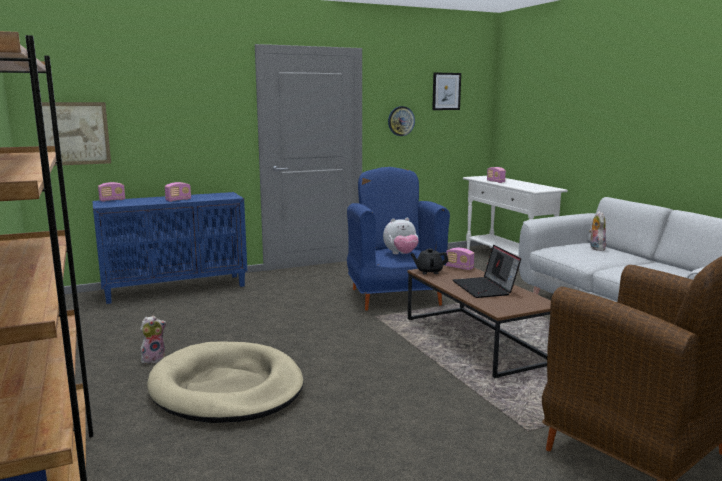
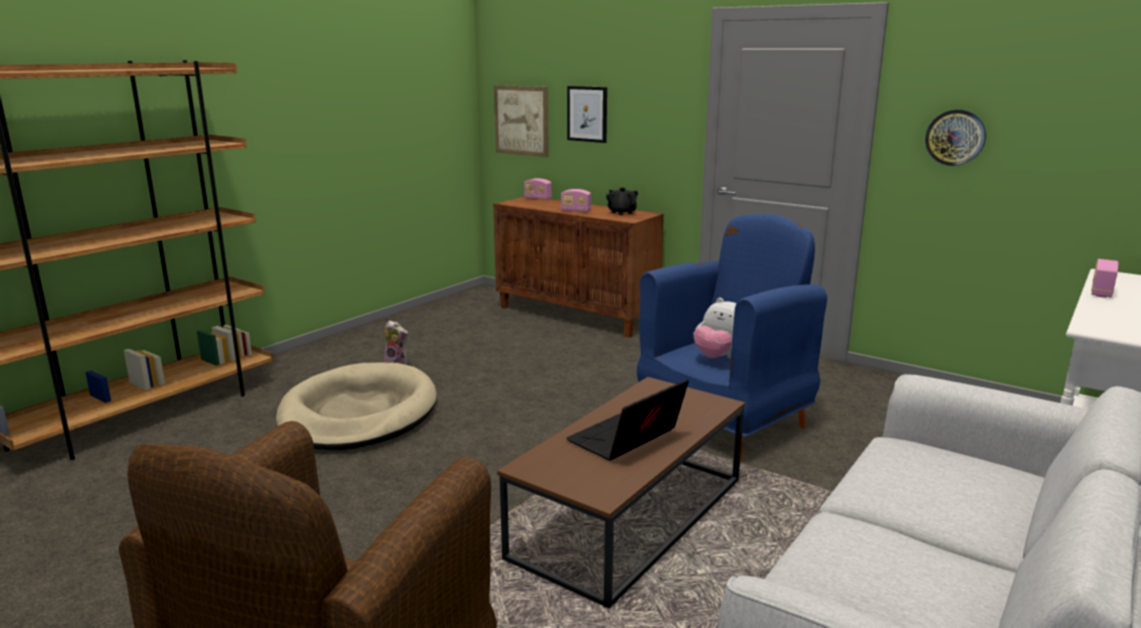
camera: 60 degrees right, 5 degrees up
blue cabinet [92,192,248,304] -> brown cabinet [493,197,664,338]
black teapot [411,249,449,274] -> black teapot moved to [606,187,638,215]
picture [432,72,461,110] -> picture moved to [567,86,607,143]
radio [446,248,474,270] -> none
plush toy [589,211,606,251] -> none

